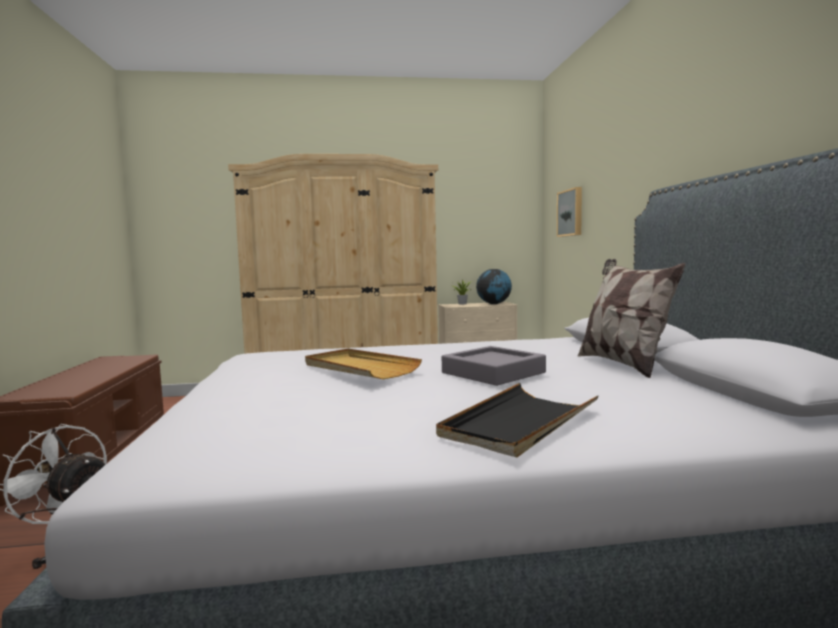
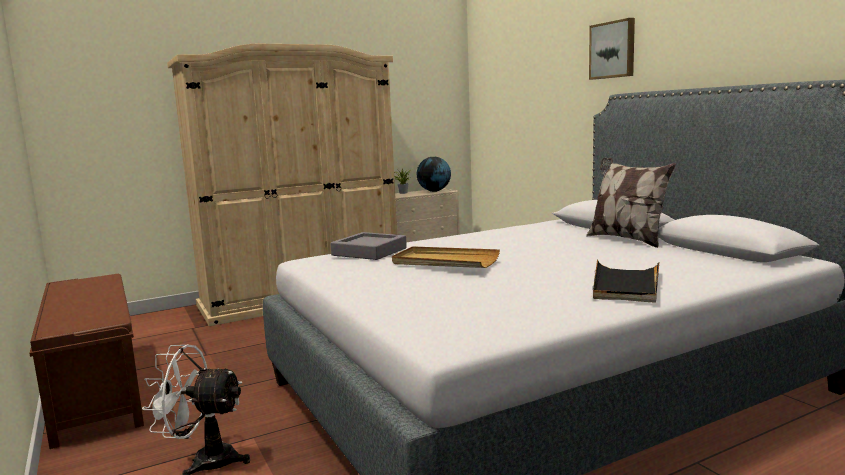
camera: 20 degrees left, 5 degrees up
grey tray [442,346,546,386] -> grey tray moved to [331,232,407,260]
picture [557,187,582,237] -> picture moved to [589,18,635,80]

